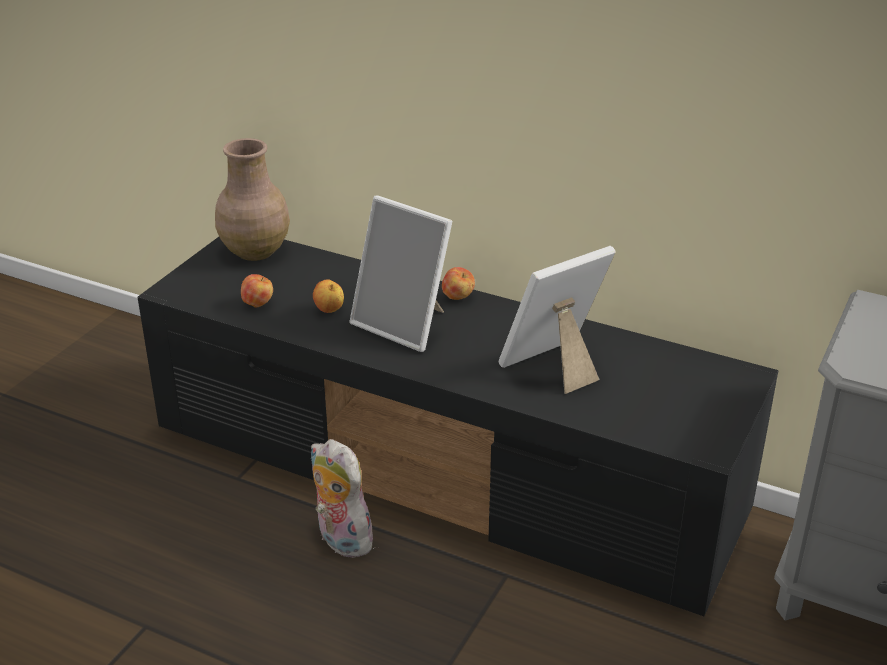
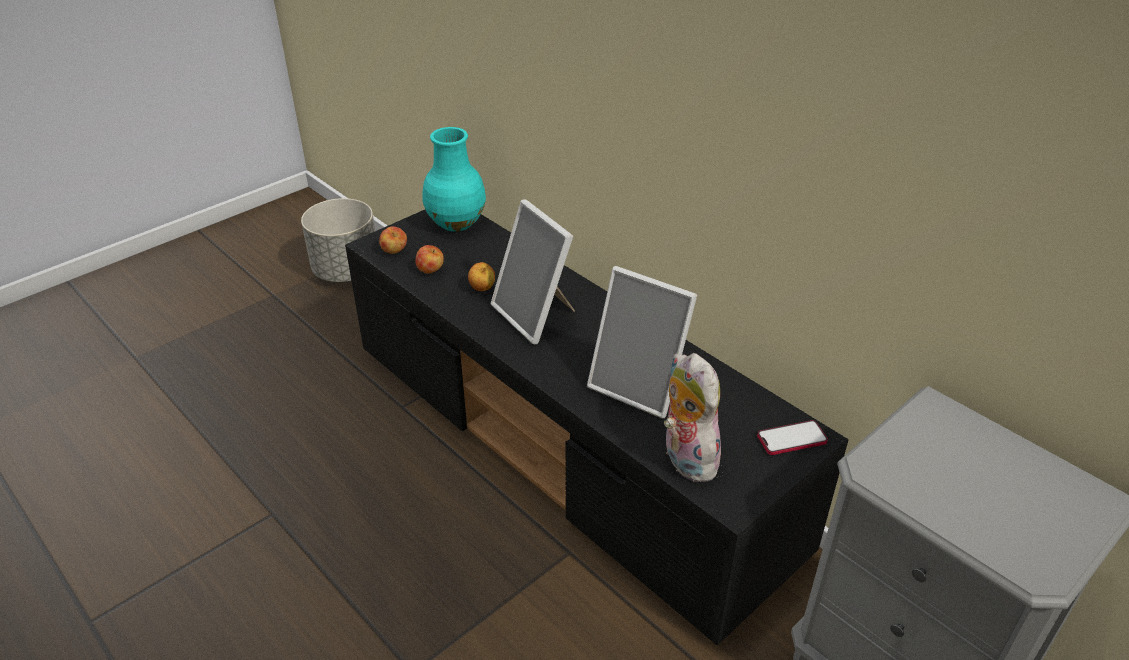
camera: 20 degrees right, 5 degrees up
brown vase [215,138,290,261] -> turquoise vase [422,127,486,232]
plush toy [311,439,374,558] -> plush toy moved to [664,353,723,482]
apple [442,267,475,300] -> apple moved to [379,226,407,254]
picture frame [499,246,615,394] -> picture frame turned 135 degrees counterclockwise [587,266,697,418]
none -> grey planter [301,198,375,282]
none -> phone [757,420,828,455]

